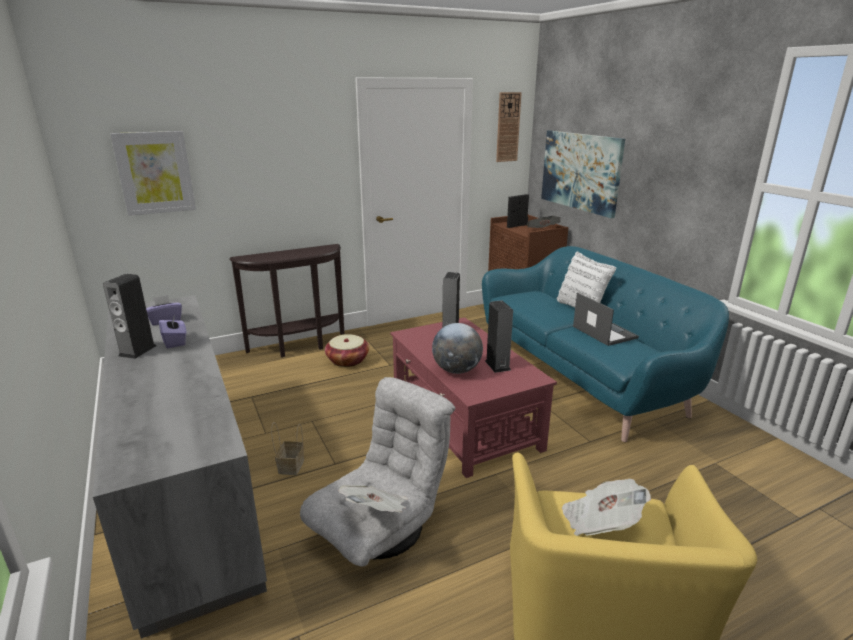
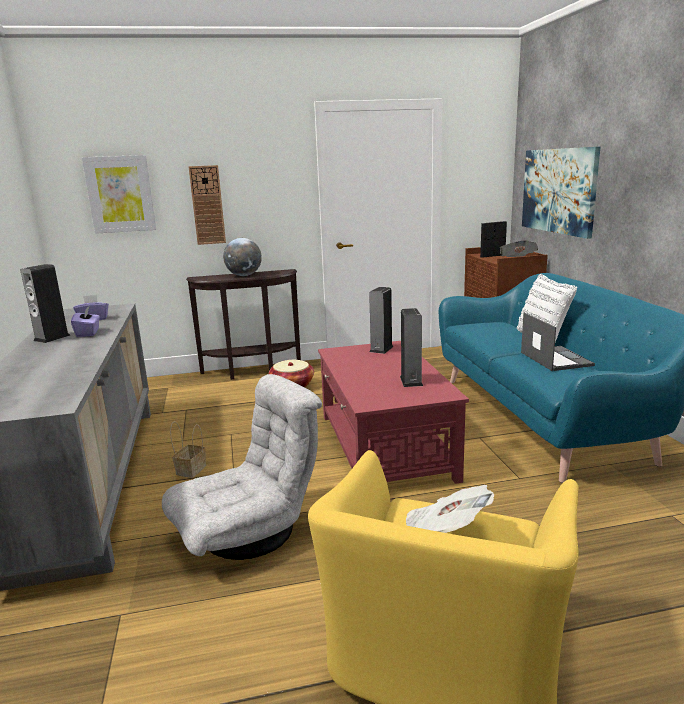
camera: 15 degrees right, 5 degrees down
newspaper [339,485,408,512] -> none
globe [432,323,483,374] -> globe moved to [223,238,262,276]
wall clock [496,92,522,162] -> wall clock moved to [188,165,226,245]

